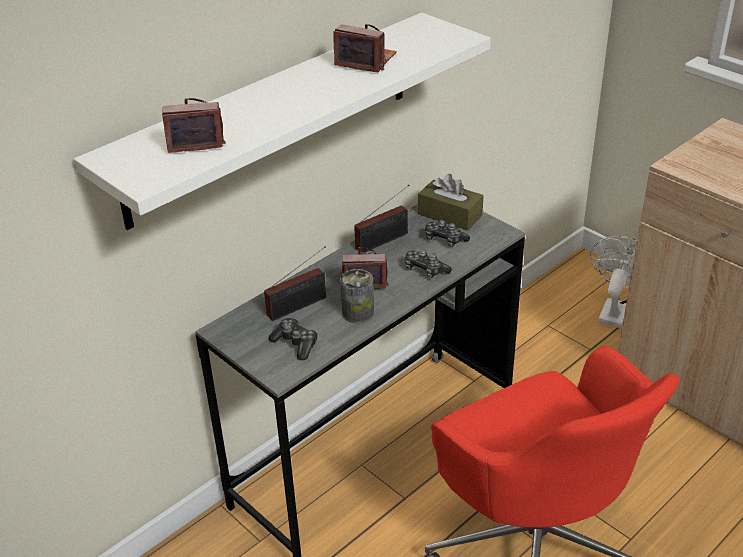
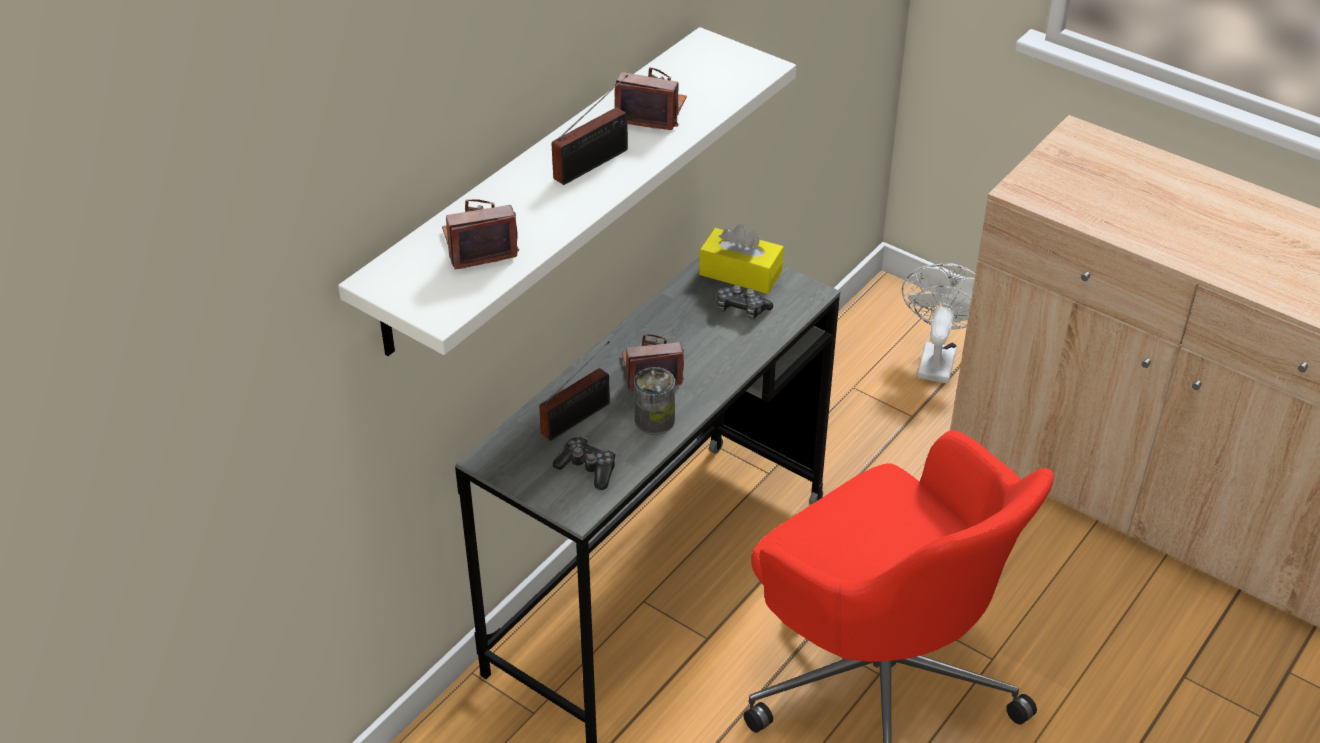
camera: 10 degrees left, 5 degrees up
radio [354,185,410,253] -> radio moved to [552,75,628,185]
game controller [405,249,452,278] -> none
brown tissue box [418,174,484,231] -> yellow tissue box [699,224,784,294]

